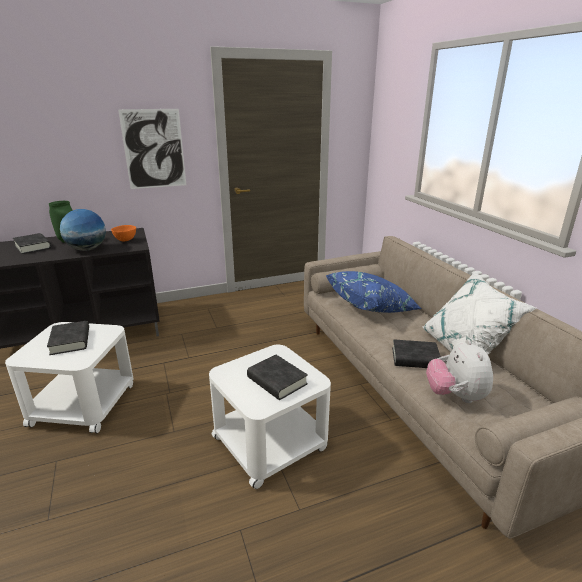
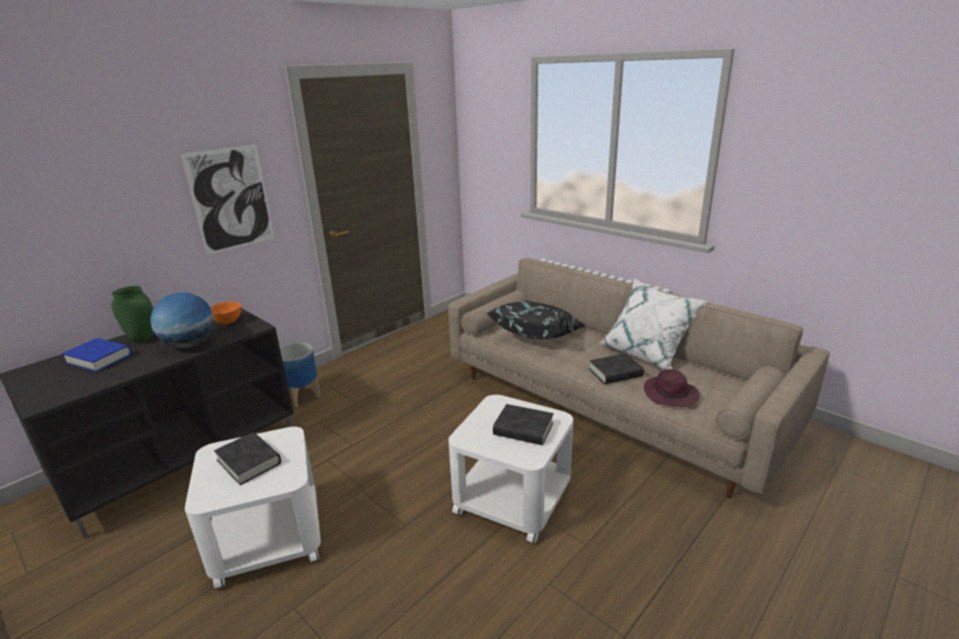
camera: 25 degrees left, 0 degrees up
black book [13,233,51,254] -> blue book [62,338,132,372]
blue pillow [326,271,422,313] -> black pillow [487,301,586,339]
plush toy [426,339,493,403] -> purple hat [644,369,700,407]
none -> planter [280,343,320,407]

